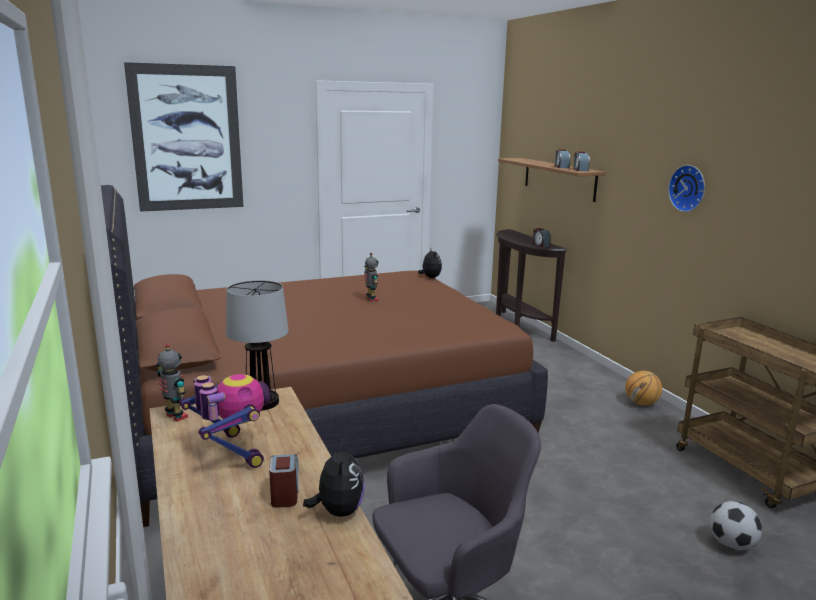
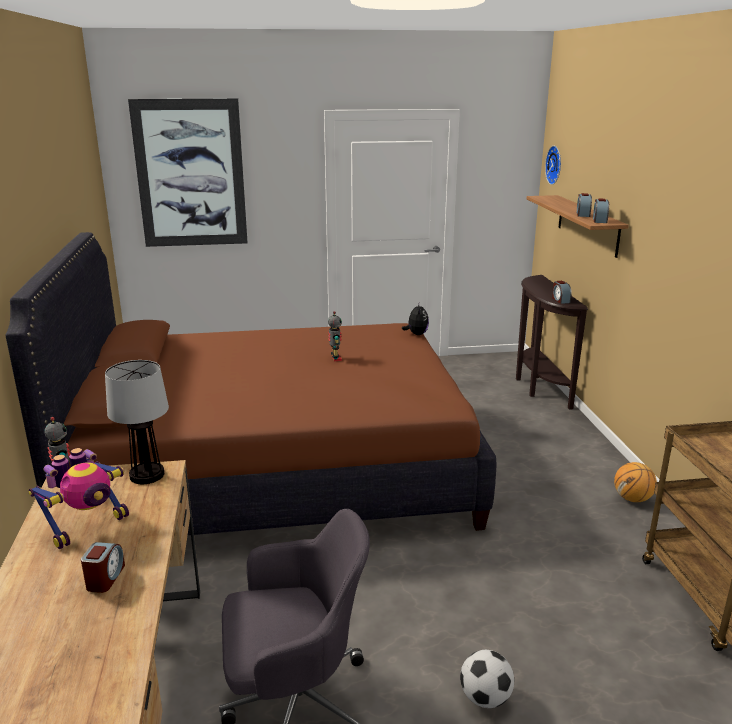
camera: 15 degrees right, 5 degrees up
toy robot [179,374,271,468] -> toy robot turned 60 degrees clockwise [29,448,129,549]
plush toy [303,441,365,517] -> none
wall clock [668,165,705,212] -> wall clock moved to [545,146,561,185]
football [710,501,762,550] -> football moved to [460,650,514,708]

